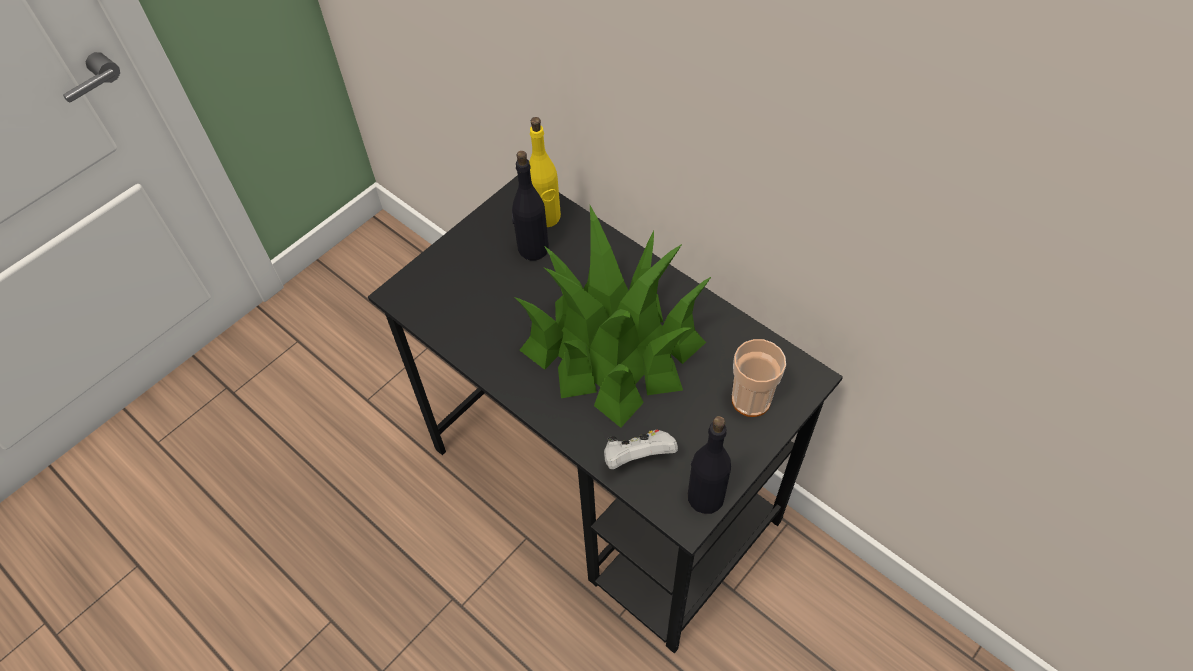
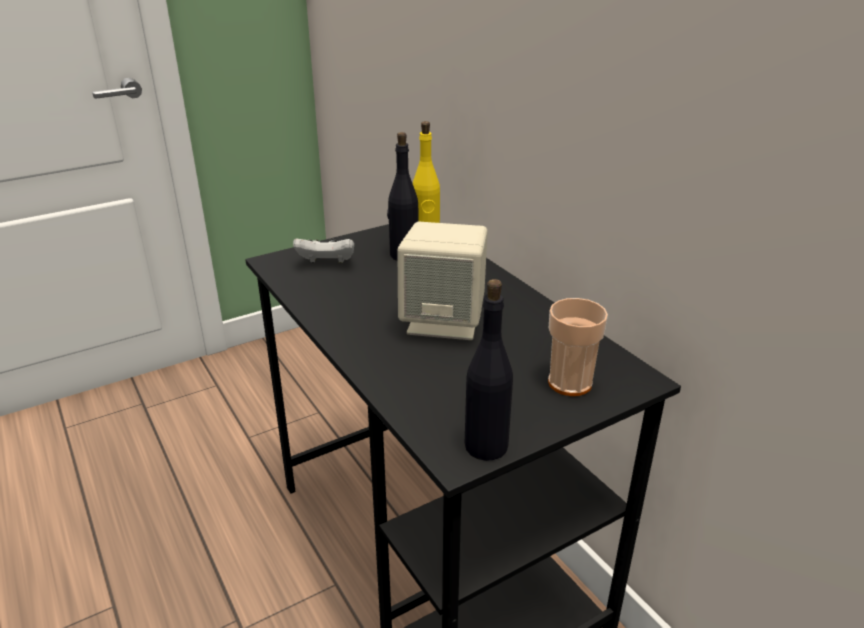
camera: 15 degrees right, 25 degrees down
potted plant [514,206,712,428] -> beige speaker [397,222,488,340]
white game controller [604,429,678,470] -> white game controller moved to [293,238,354,263]

